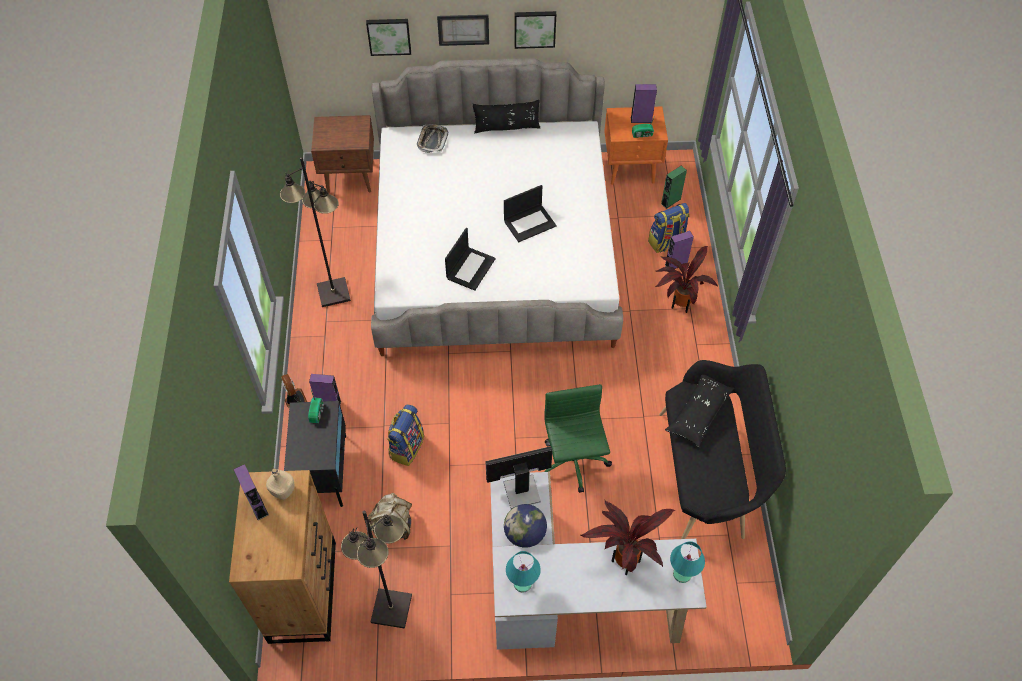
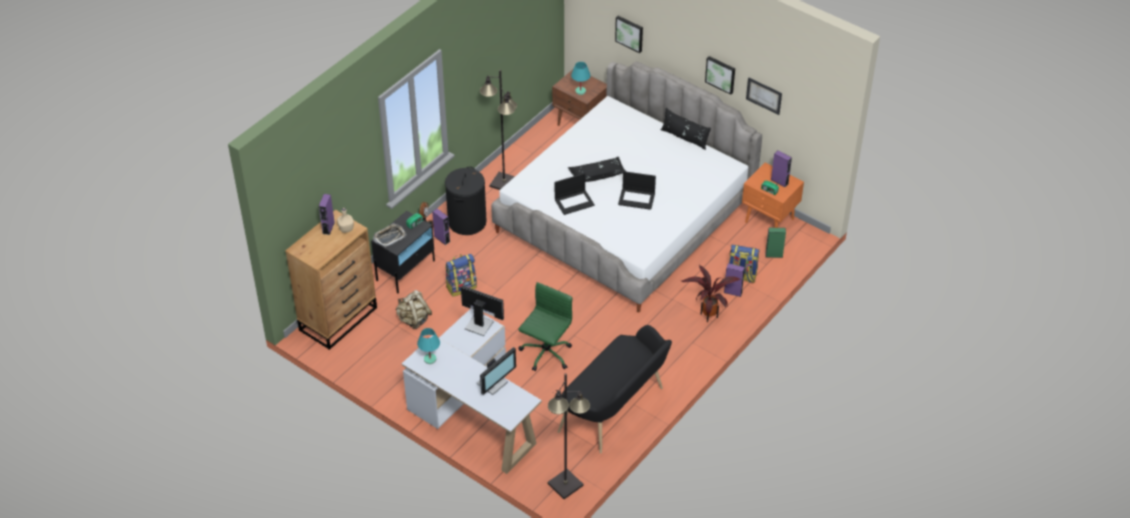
camera: 40 degrees right, 10 degrees down
black floor lamp [341,510,412,629] -> black floor lamp moved to [547,373,590,499]
tray [417,124,448,153] -> tray moved to [373,223,407,247]
picture [437,15,489,46] -> picture moved to [746,78,782,115]
globe [504,504,547,548] -> none
potted plant [581,500,676,575] -> monitor [477,347,516,395]
black pillow [665,375,735,448] -> black pillow moved to [568,157,627,182]
turquoise table lamp [670,541,705,583] -> turquoise table lamp moved to [571,62,590,95]
none -> black laundry basket [445,166,487,235]

